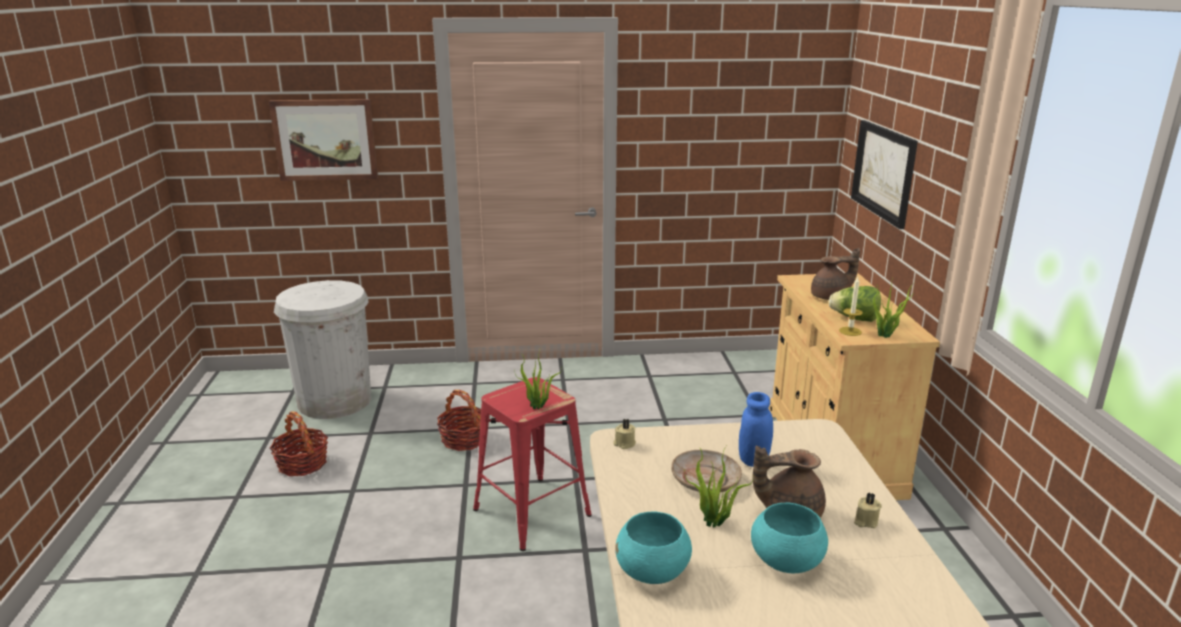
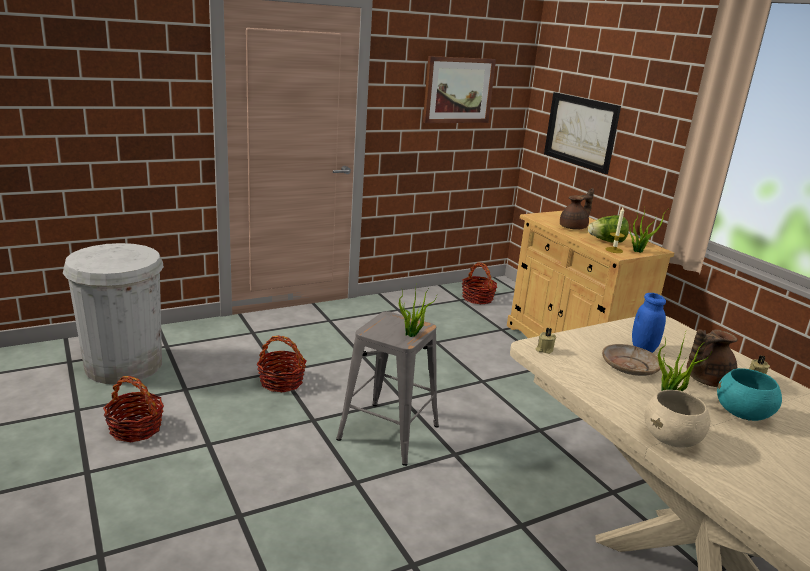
camera: 25 degrees left, 0 degrees up
picture [269,99,378,181] -> picture moved to [423,56,496,123]
red stool [473,377,592,551] -> grey stool [336,311,439,466]
turquoise bowl [615,511,692,584] -> beige bowl [644,390,710,448]
none -> basket [462,262,497,304]

